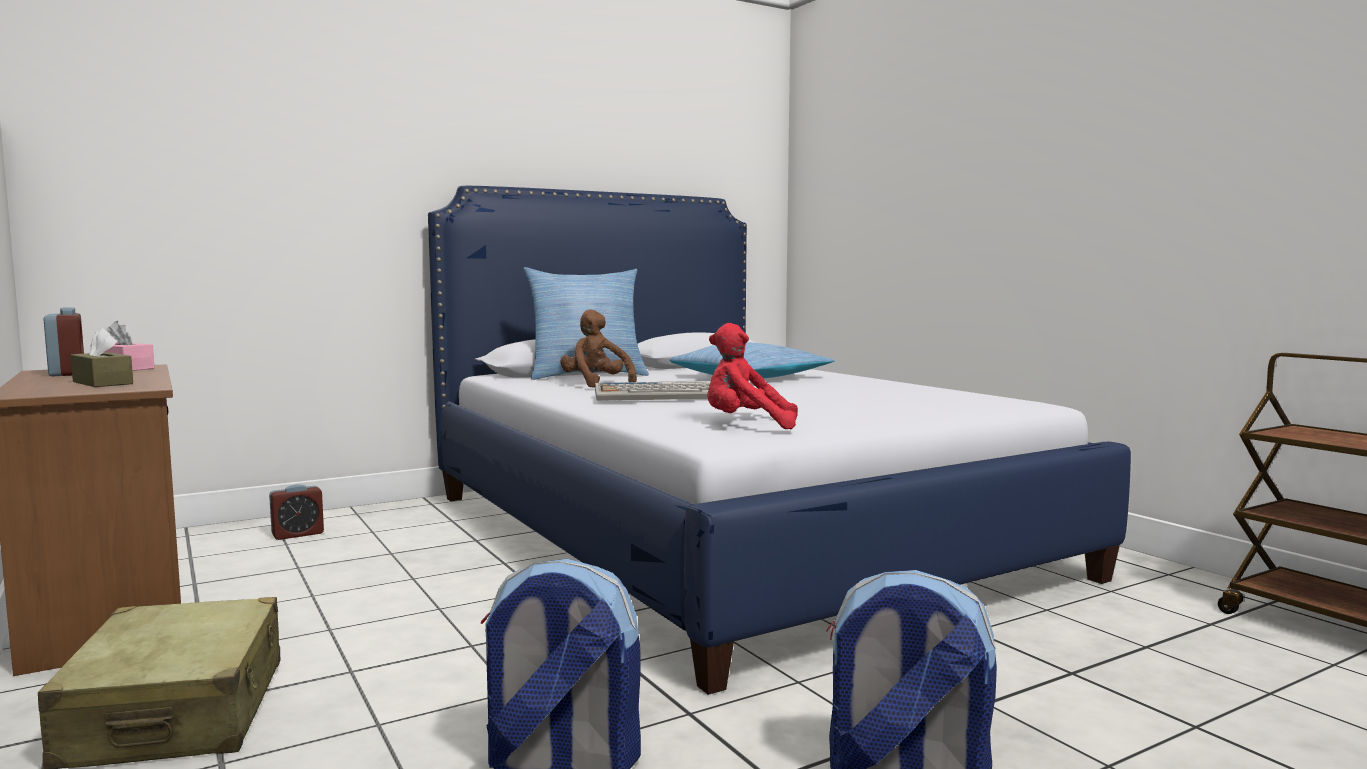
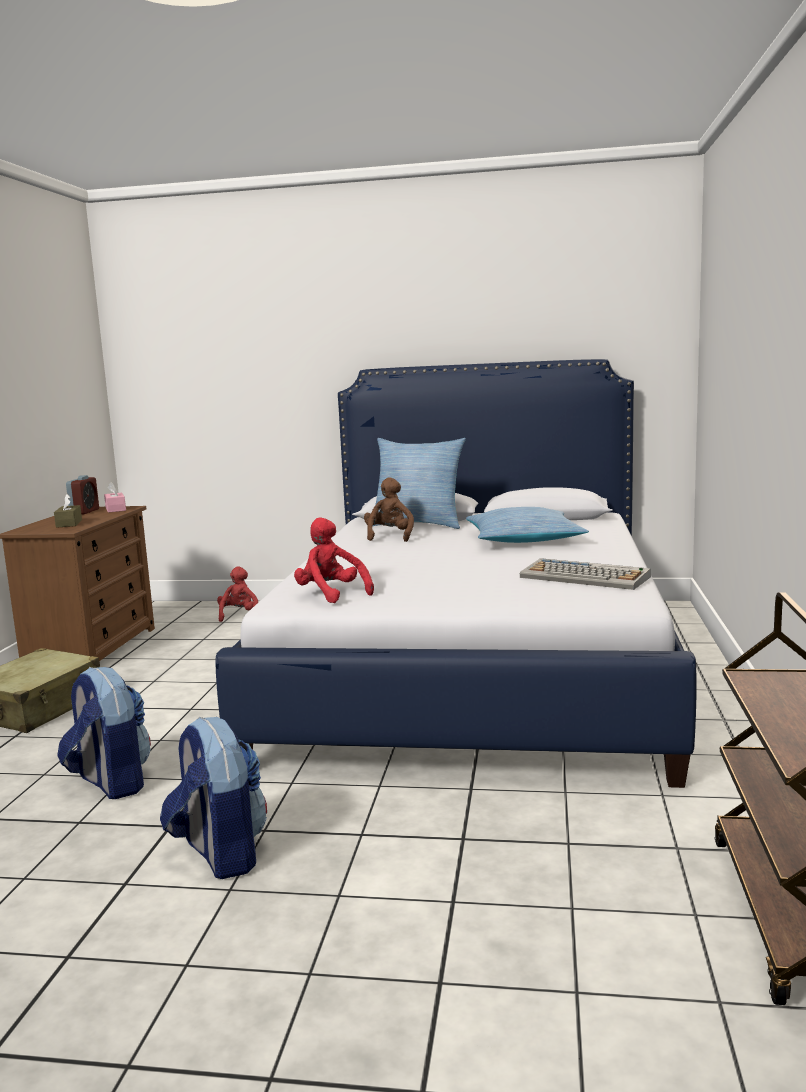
camera: 40 degrees right, 5 degrees up
alarm clock [269,485,324,540] -> red plush toy [217,566,258,622]
keyboard [595,381,711,401] -> keyboard moved to [520,558,651,590]

